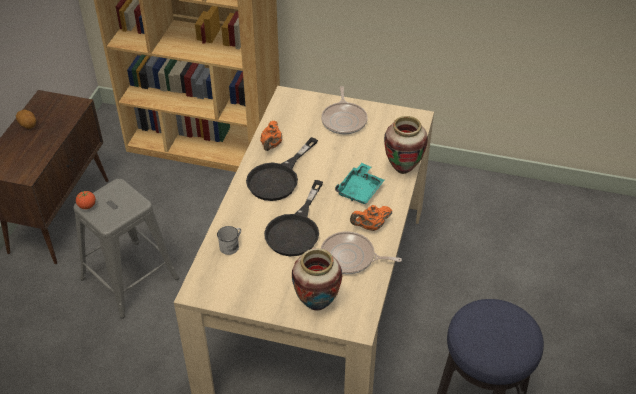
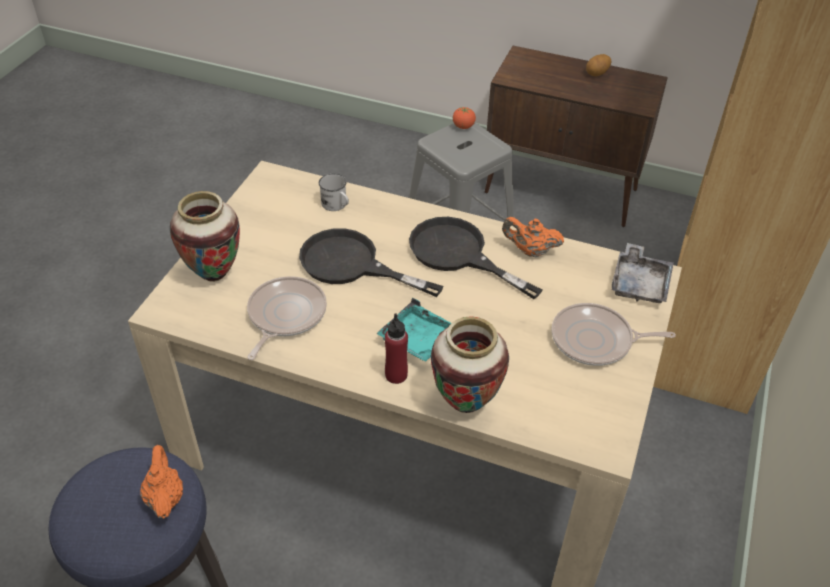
camera: 95 degrees right, 0 degrees up
orange teapot [350,205,392,231] -> orange teapot moved to [140,445,183,519]
none -> red bottle [385,313,408,384]
none -> grey tray [612,243,674,303]

